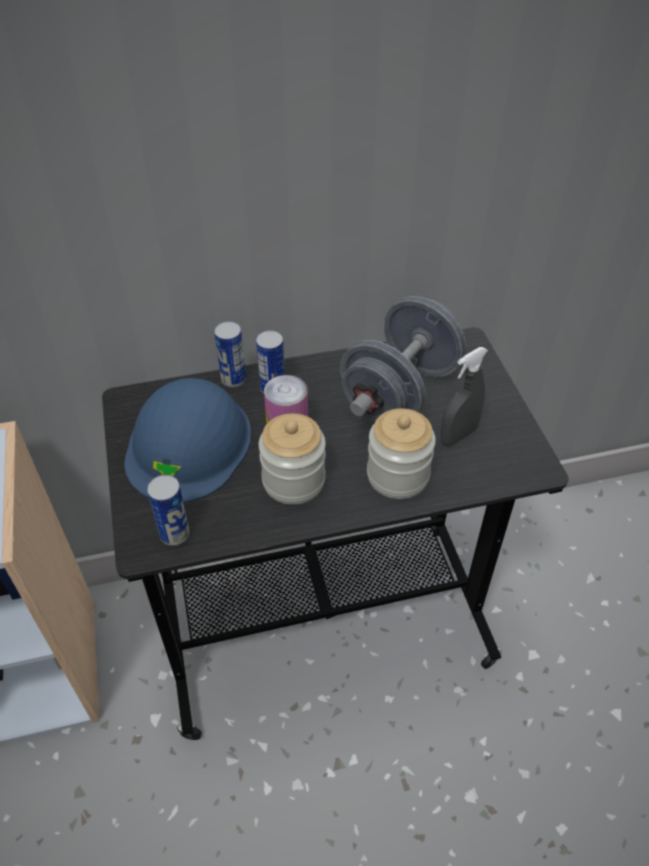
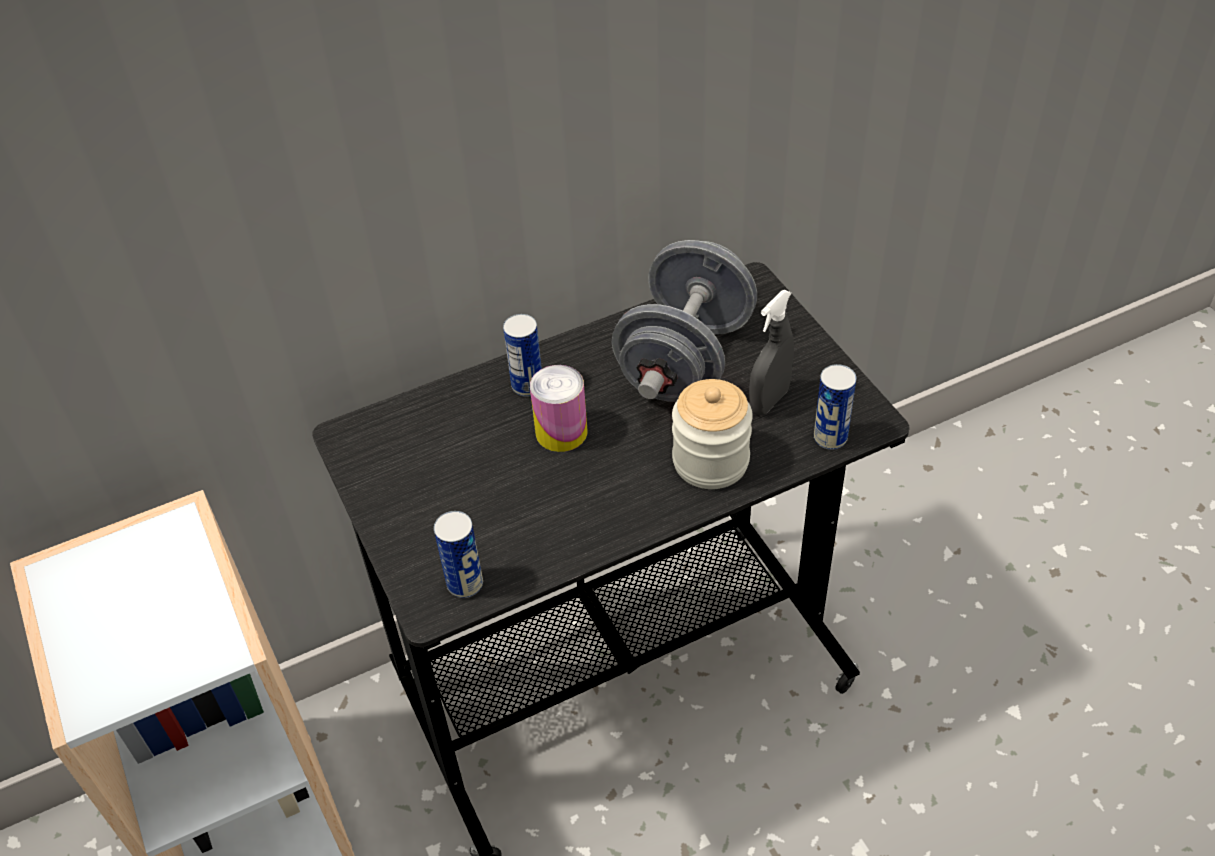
camera: 10 degrees left, 0 degrees up
blue hard hat [125,378,251,503] -> none
can [214,321,246,388] -> can moved to [814,364,857,450]
jar [259,413,326,505] -> none

